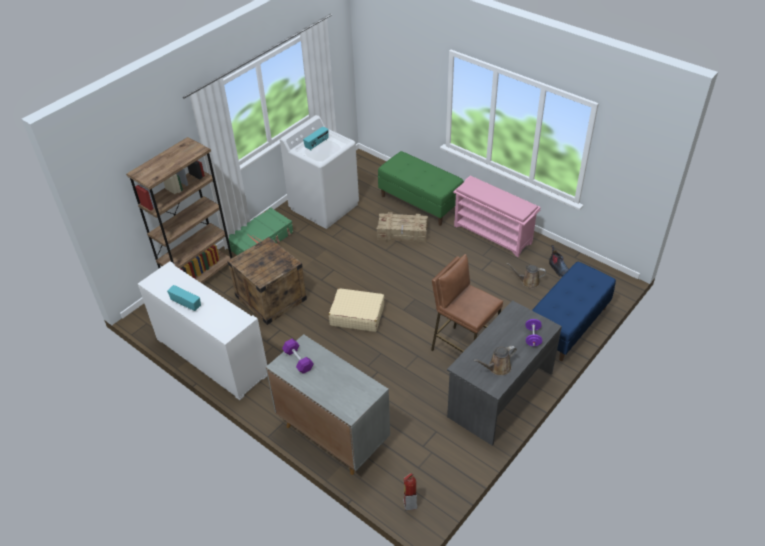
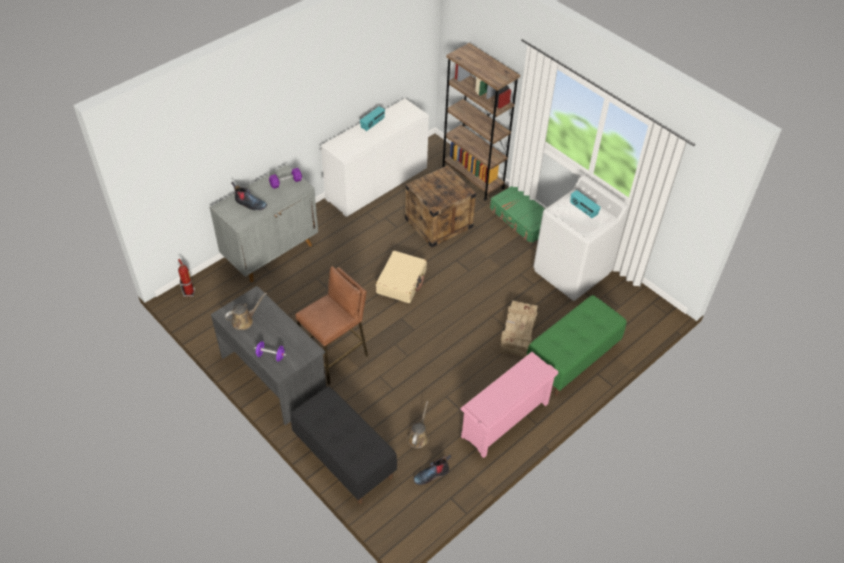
camera: 95 degrees right, 5 degrees up
brown watering can [473,346,517,375] -> brown watering can turned 75 degrees clockwise [225,293,267,330]
blue bench [532,261,616,361] -> black bench [290,386,397,504]
none -> boot [231,182,267,210]

